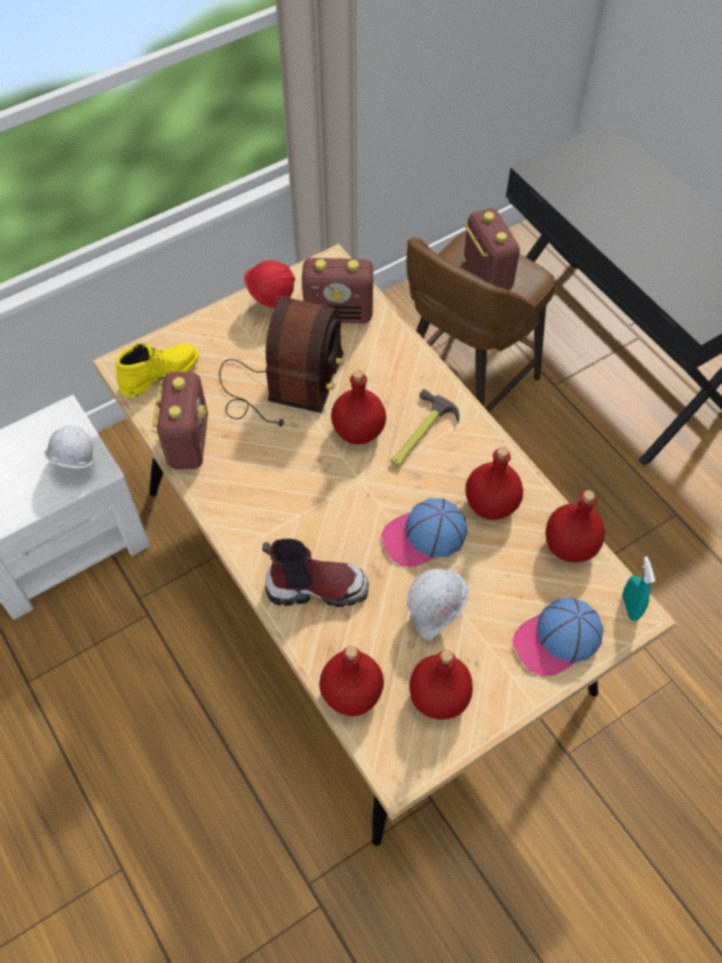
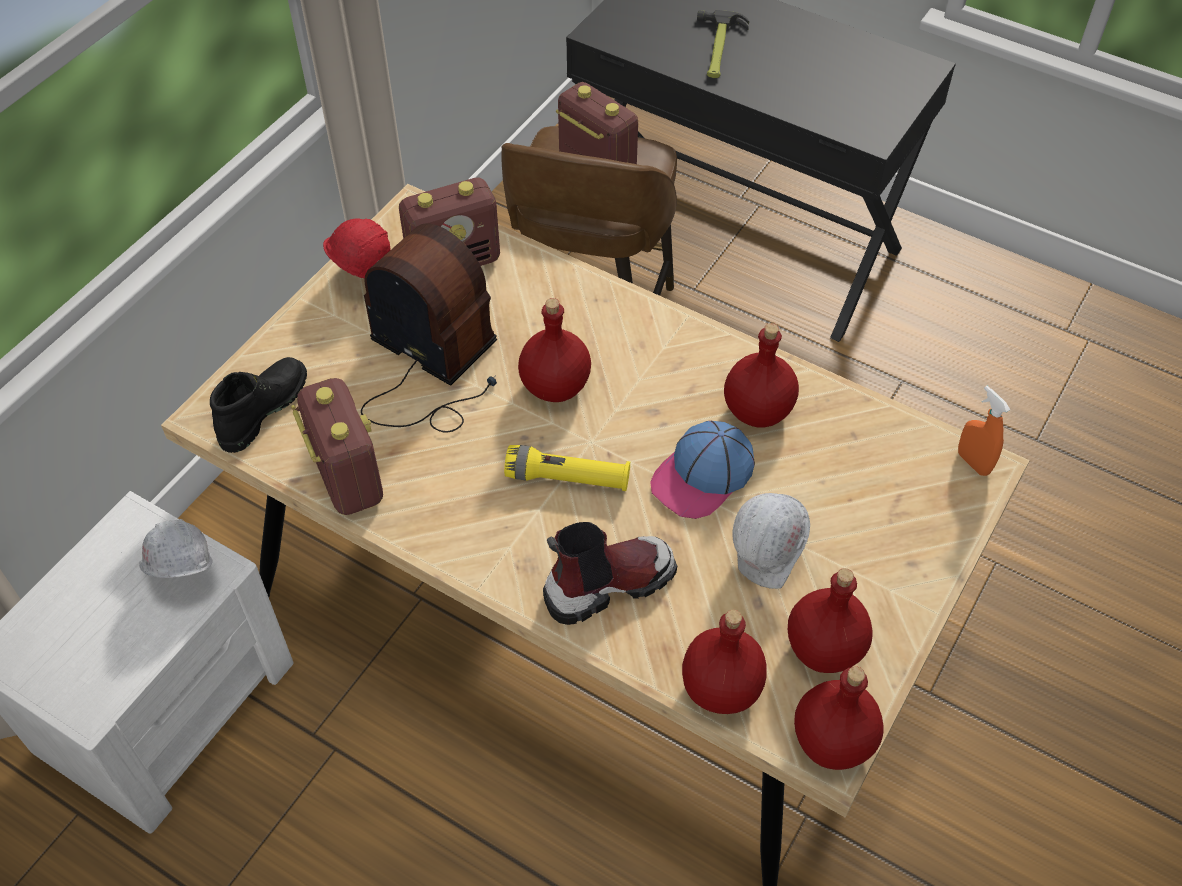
camera: 25 degrees left, 5 degrees down
yellow boot [116,343,199,398] -> black boot [210,357,307,453]
radio [219,297,343,427] -> radio turned 45 degrees counterclockwise [361,223,497,433]
hammer [390,389,460,467] -> hammer moved to [697,10,749,78]
cap [512,598,603,676] -> none
red bottle [546,490,605,562] -> red bottle moved to [794,666,884,770]
turquoise spray bottle [622,556,655,621] -> orange spray bottle [958,386,1011,476]
none -> yellow flashlight [504,445,630,491]

